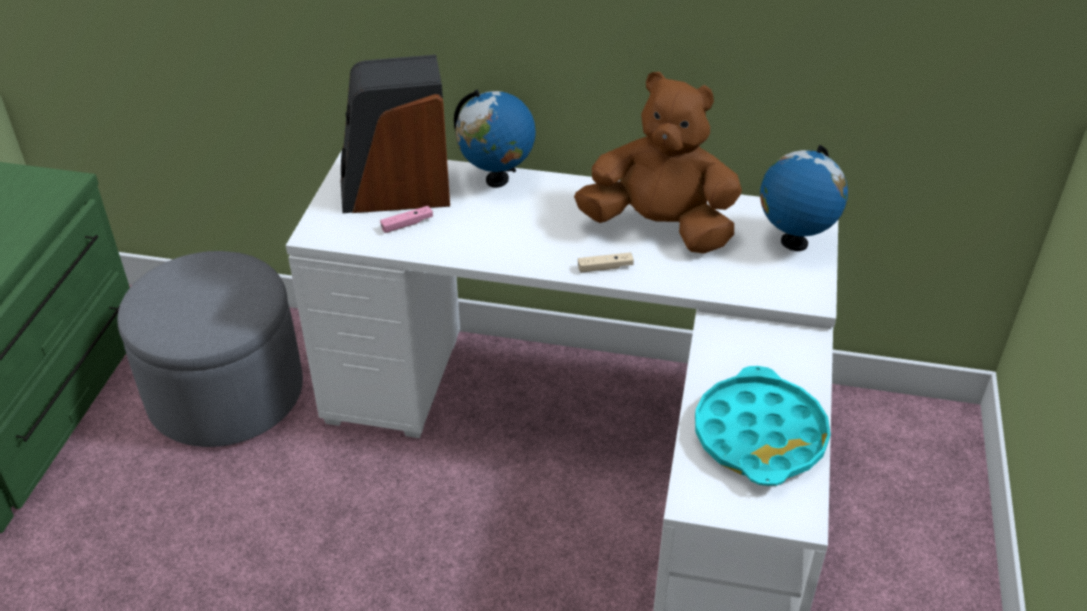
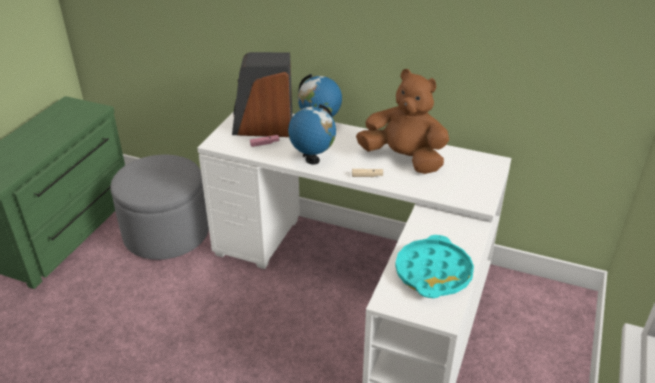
camera: 10 degrees right, 5 degrees down
globe [760,145,848,251] -> globe moved to [288,104,336,165]

